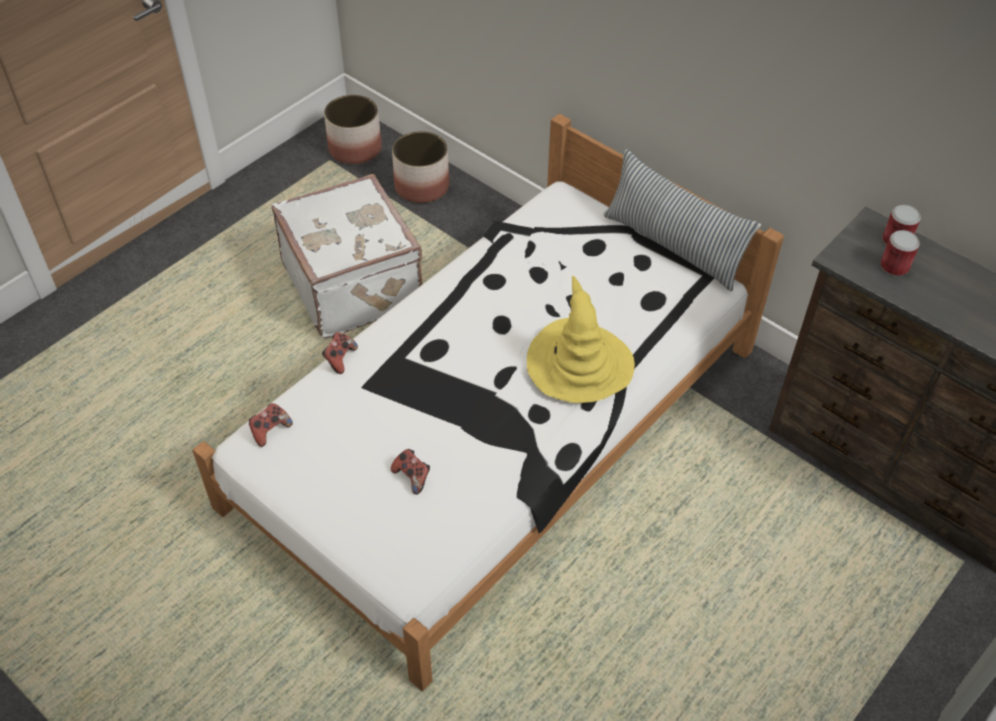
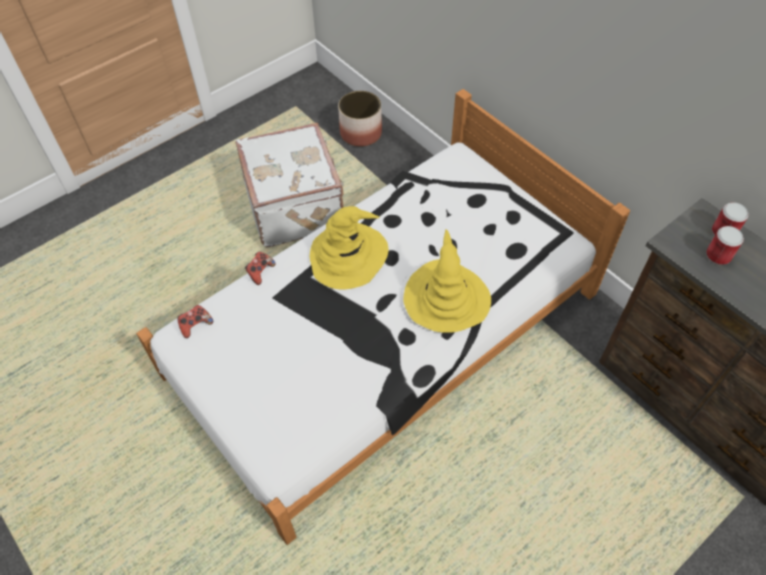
camera: 10 degrees right, 5 degrees up
planter [324,95,382,164] -> none
game controller [390,449,430,495] -> none
pillow [604,149,761,292] -> none
none -> yellow hat [310,206,388,290]

